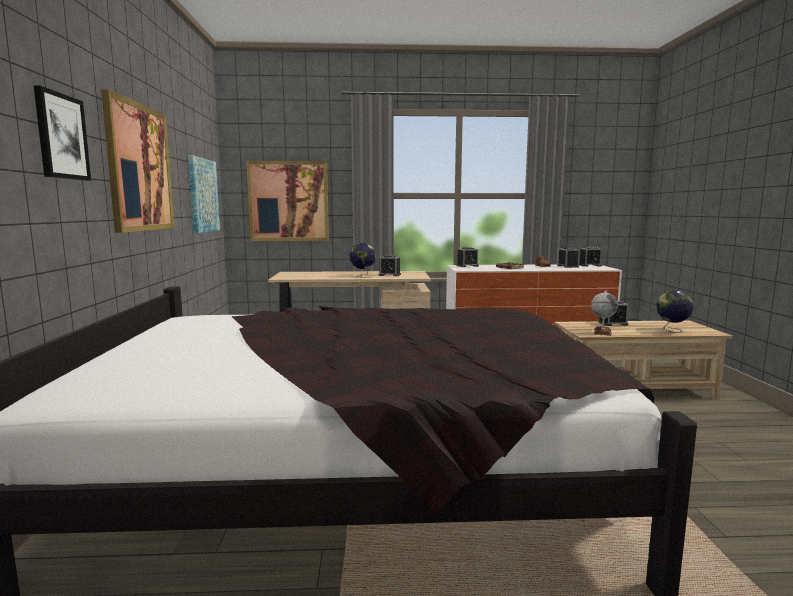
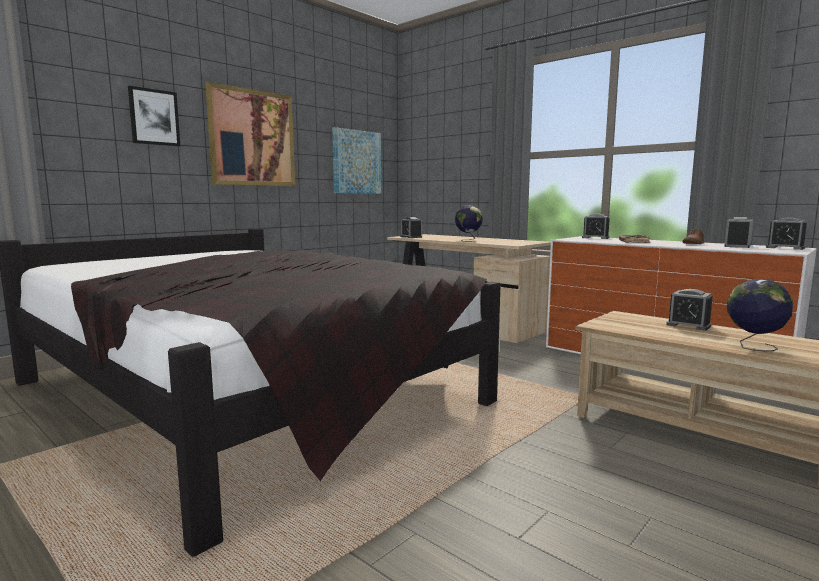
camera: 45 degrees right, 0 degrees up
picture [246,161,329,241] -> none
alarm clock [378,255,401,276] -> alarm clock moved to [401,217,422,238]
globe [591,290,618,336] -> none

